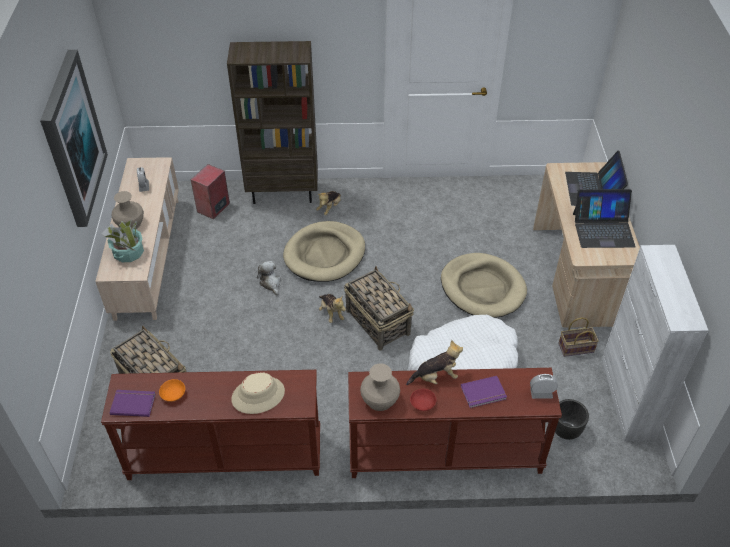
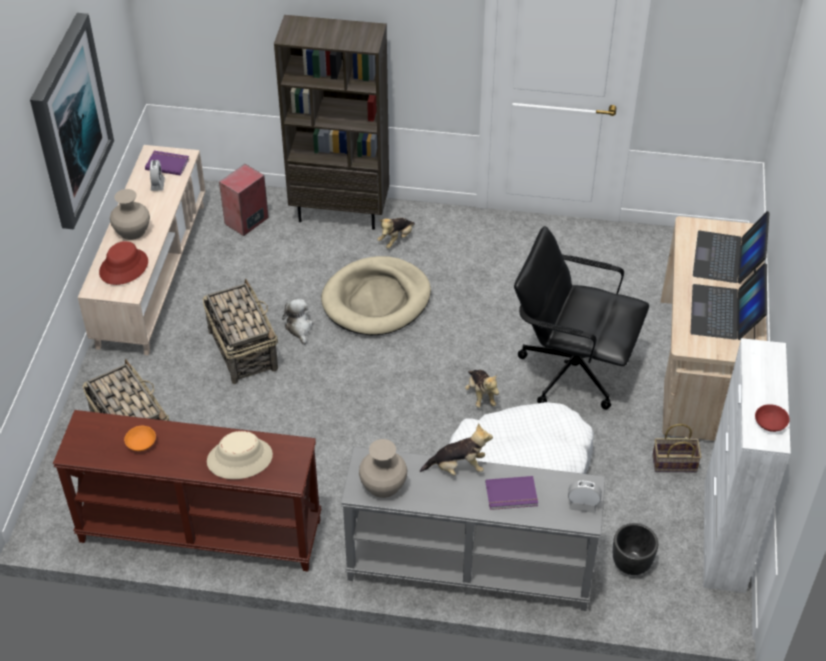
camera: 10 degrees right, 0 degrees up
potted plant [101,220,144,262] -> red hat [99,241,148,285]
purple book [110,390,156,417] -> purple book moved to [145,151,189,176]
plush toy [319,294,346,323] -> plush toy moved to [465,370,499,408]
basket [344,266,414,351] -> basket moved to [202,279,278,384]
brown console table [348,368,562,478] -> grey console table [341,447,605,611]
red bowl [410,389,436,411] -> red bowl moved to [755,404,790,432]
beige dog bed [441,253,527,318] -> black office chair [514,226,649,410]
laptop [573,189,636,248] -> laptop turned 90 degrees clockwise [691,263,767,340]

